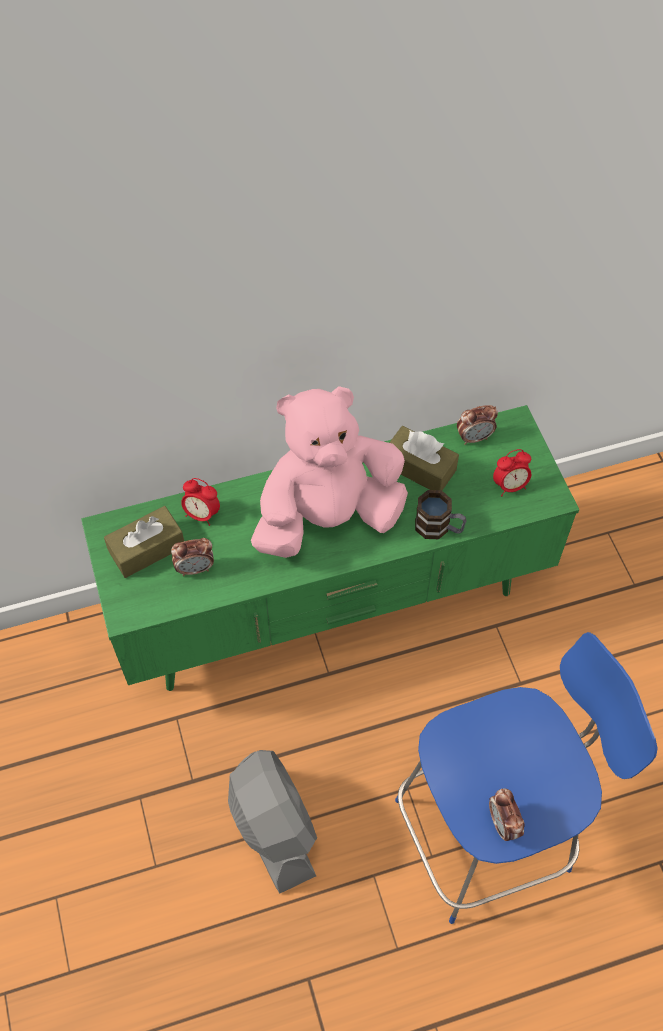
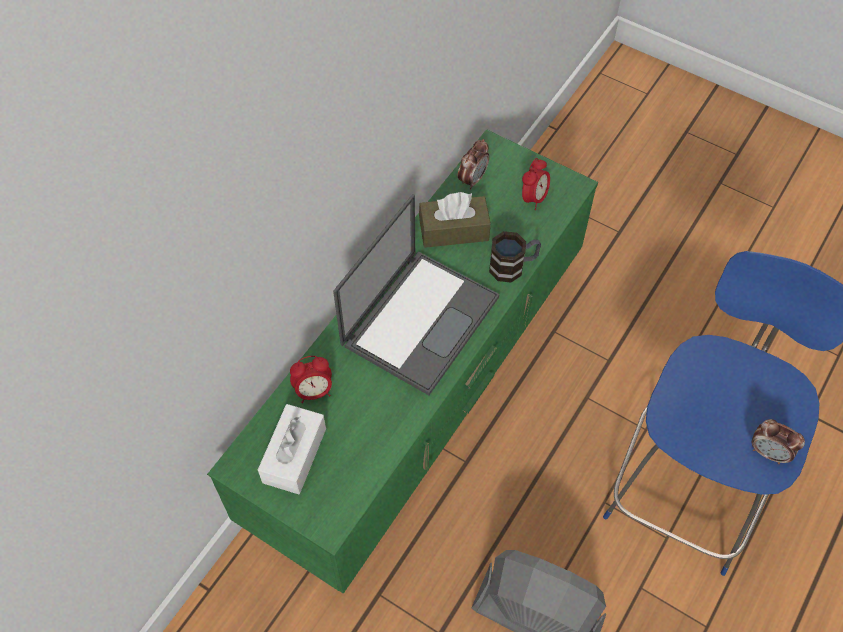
camera: 40 degrees left, 0 degrees up
brown tissue box [104,506,184,578] -> white tissue box [258,404,326,494]
alarm clock [171,538,214,576] -> none
pink plush toy [251,386,408,558] -> laptop [333,194,500,395]

